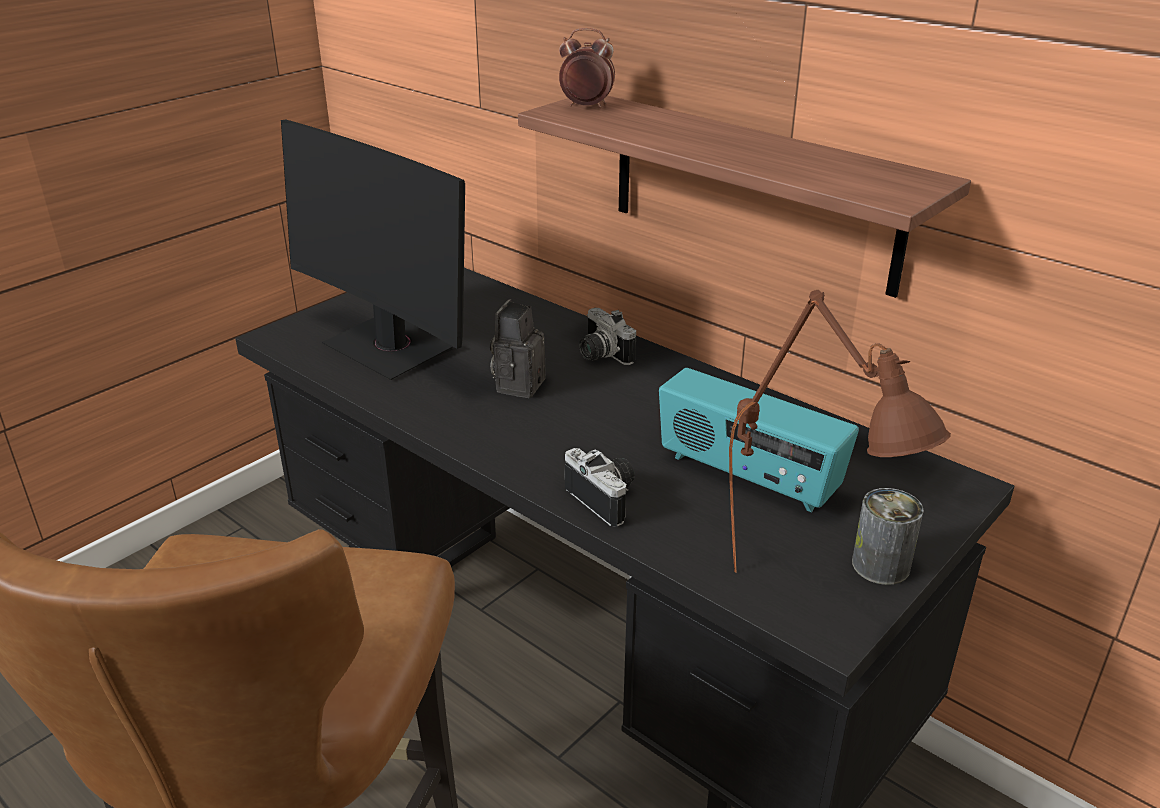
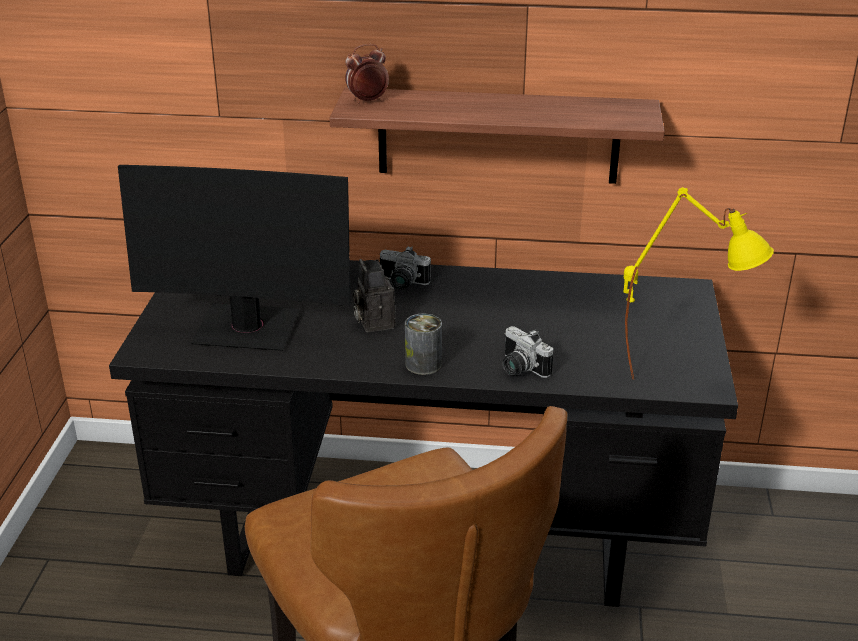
camera: 35 degrees left, 0 degrees up
camera [565,448,635,527] -> camera turned 150 degrees counterclockwise [502,326,553,378]
radio [659,368,859,512] -> none
brown table lamp [729,290,951,573] -> yellow table lamp [623,187,774,380]
can [852,488,924,585] -> can moved to [405,313,442,375]

